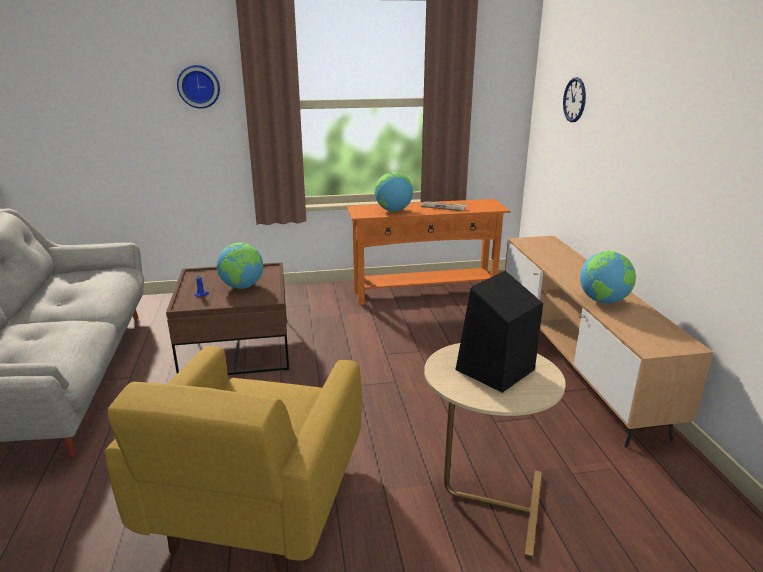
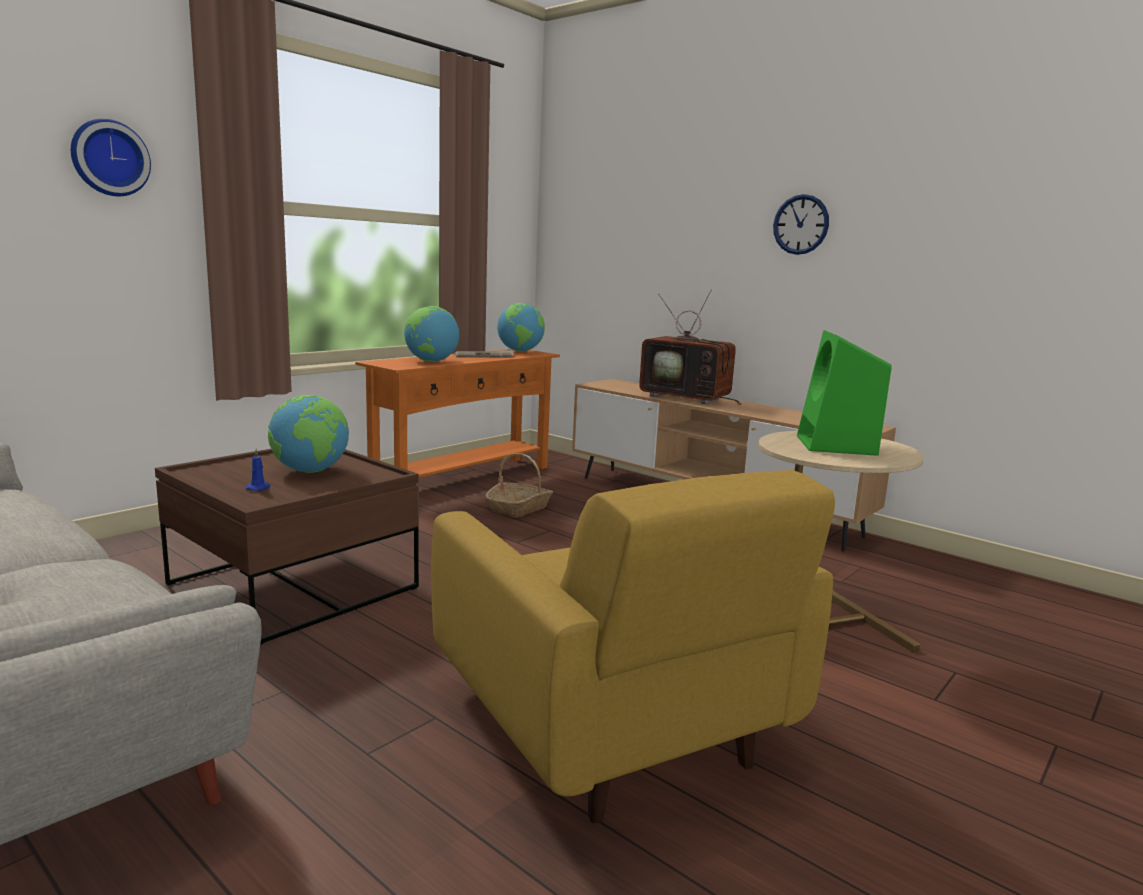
camera: 40 degrees left, 10 degrees down
black speaker [455,271,543,393] -> green speaker [797,330,892,456]
wall clock [563,77,586,122] -> wall clock moved to [773,194,829,255]
globe [580,251,636,303] -> globe moved to [497,303,545,352]
none -> basket [485,453,553,518]
none -> television [639,290,742,405]

